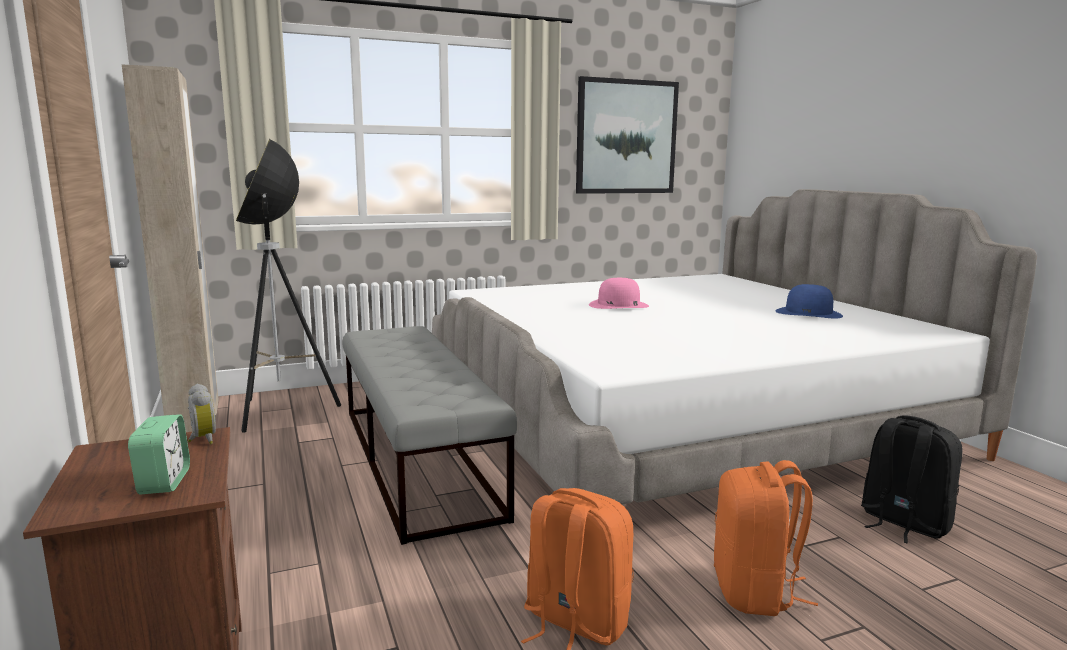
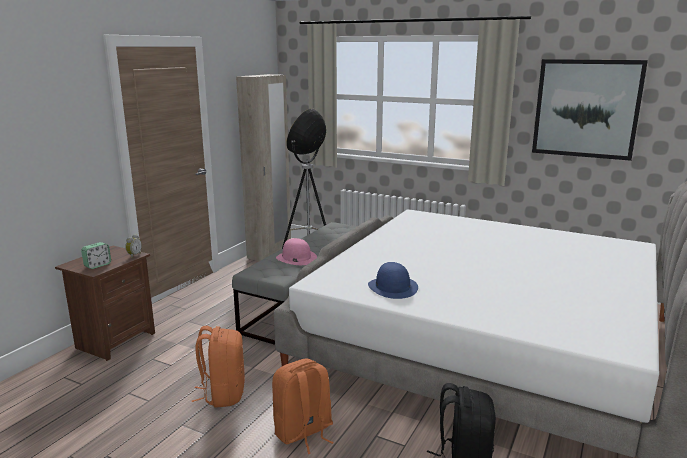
camera: 50 degrees right, 5 degrees up
pink hat [589,278,649,309] -> pink hat moved to [276,238,317,265]
blue hat [775,284,843,318] -> blue hat moved to [368,262,418,299]

